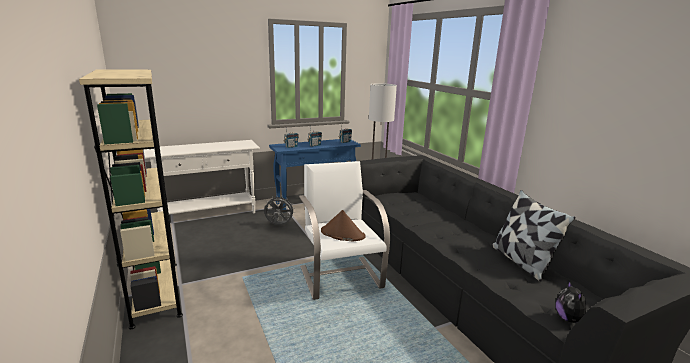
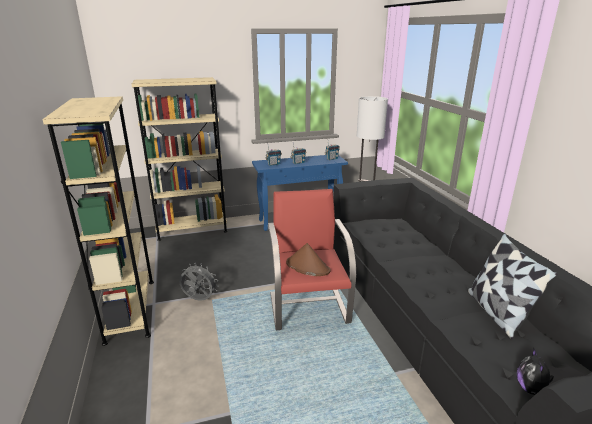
camera: 10 degrees right, 5 degrees up
white console table [144,140,260,215] -> beige bookcase [131,77,228,241]
grey fan [264,195,295,225] -> grey fan moved to [179,263,219,301]
white armchair [299,161,390,300] -> red armchair [268,189,356,330]

